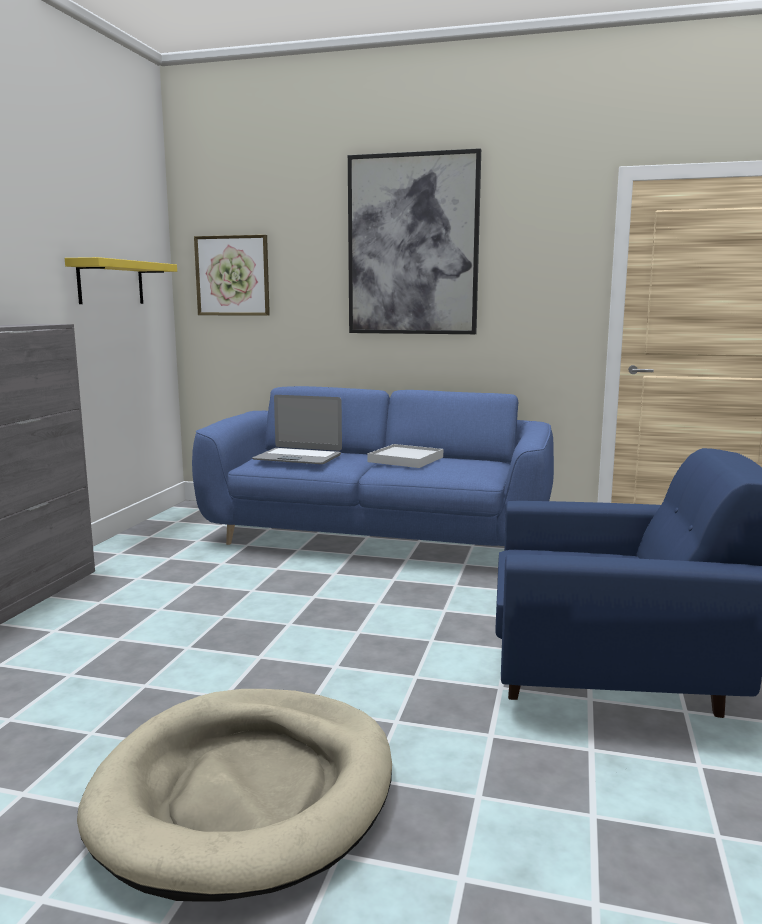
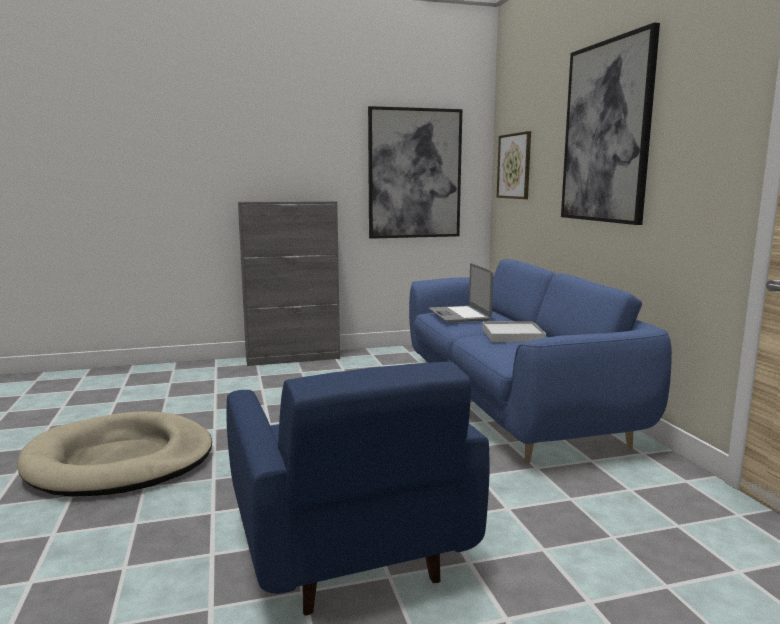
camera: 60 degrees right, 0 degrees up
yellow shelf [65,257,177,304] -> picture [368,106,462,239]

